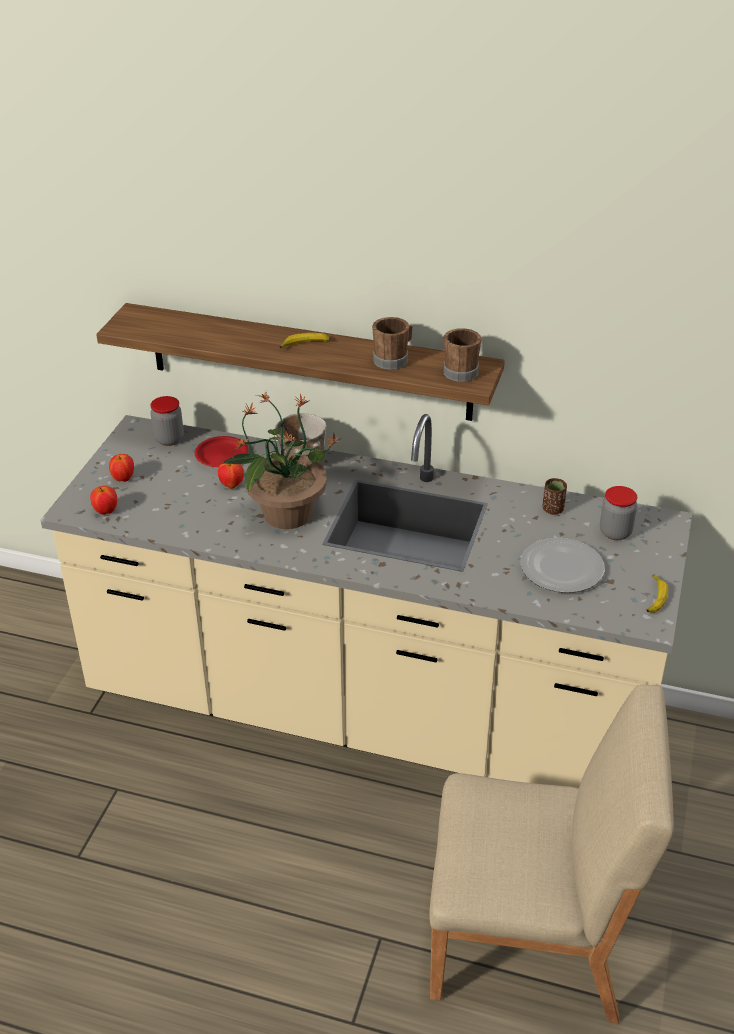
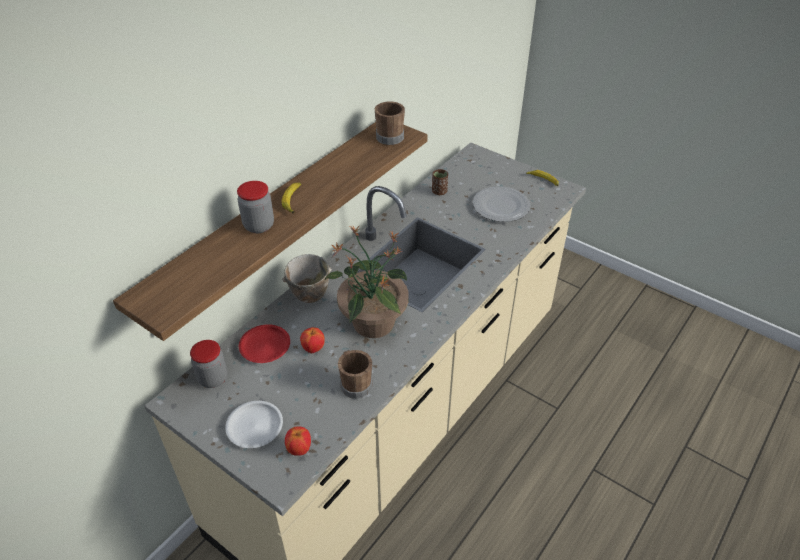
camera: 70 degrees left, 5 degrees up
apple [109,454,134,482] -> white plate [225,401,283,448]
brown mug [372,317,412,370] -> brown mug moved to [338,350,373,399]
beige chair [429,684,674,1023] -> none
jar [600,486,637,540] -> jar moved to [237,181,274,233]

